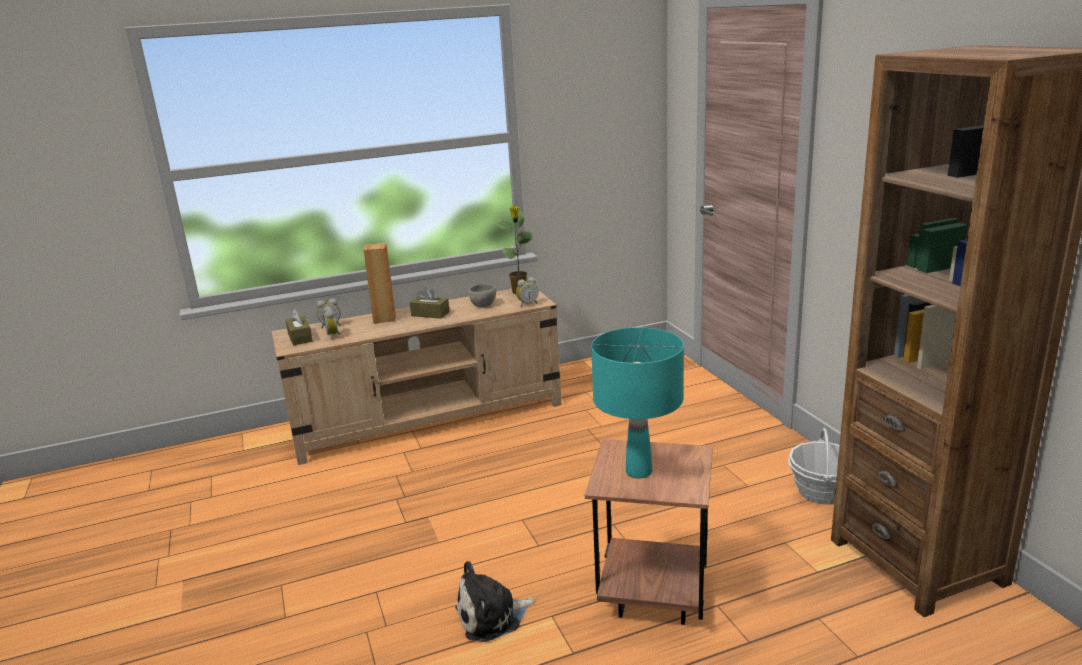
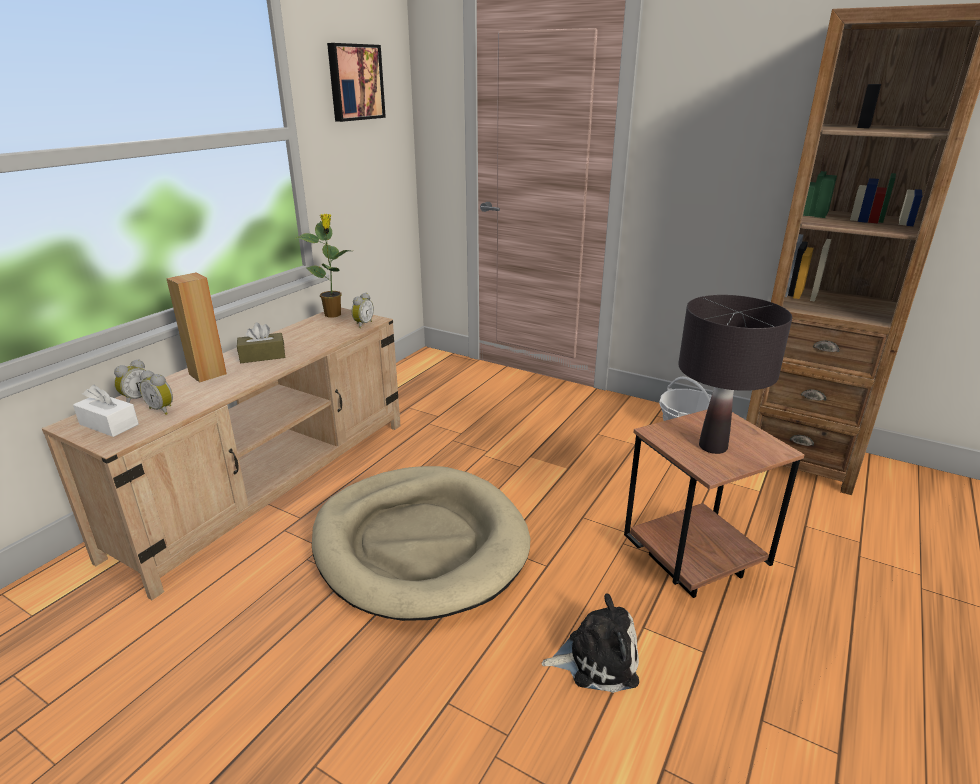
camera: 40 degrees left, 5 degrees up
brown tissue box [285,309,313,346] -> white tissue box [73,385,139,437]
plush toy [455,561,536,642] -> plush toy turned 120 degrees counterclockwise [541,593,639,693]
grey bowl [469,284,496,307] -> none
turquoise table lamp [591,327,684,478] -> black table lamp [678,295,792,454]
none -> beige dog bed [312,466,530,621]
none -> picture [327,43,386,122]

